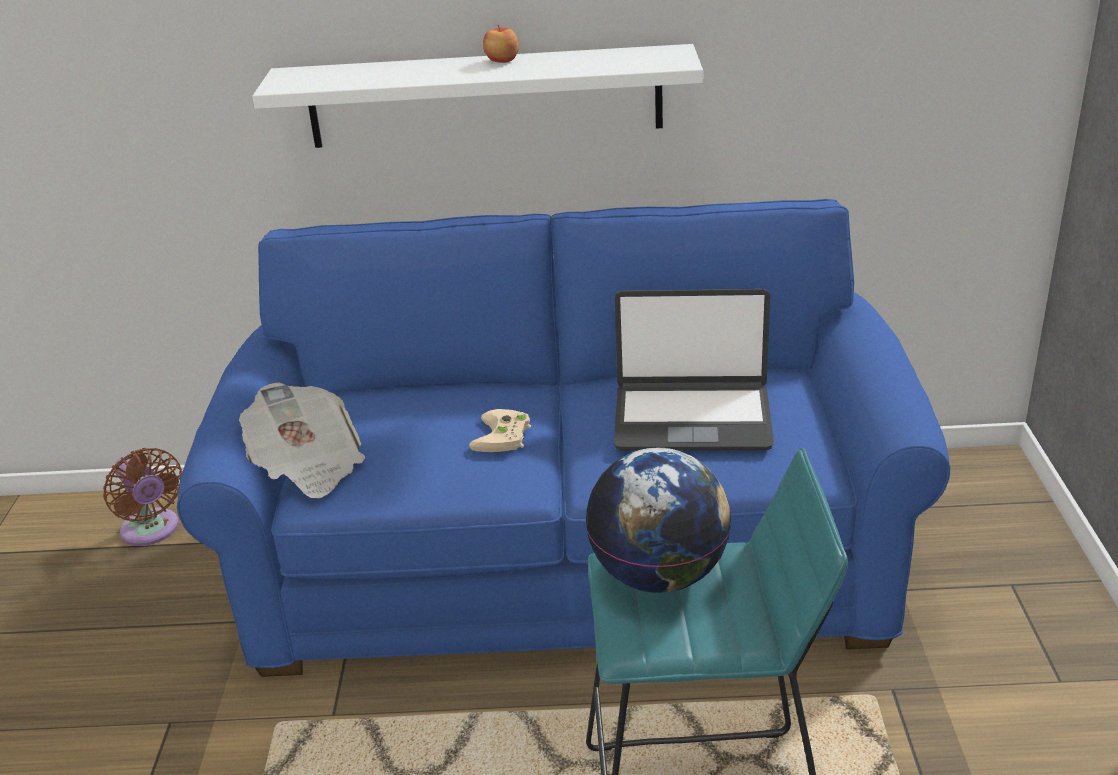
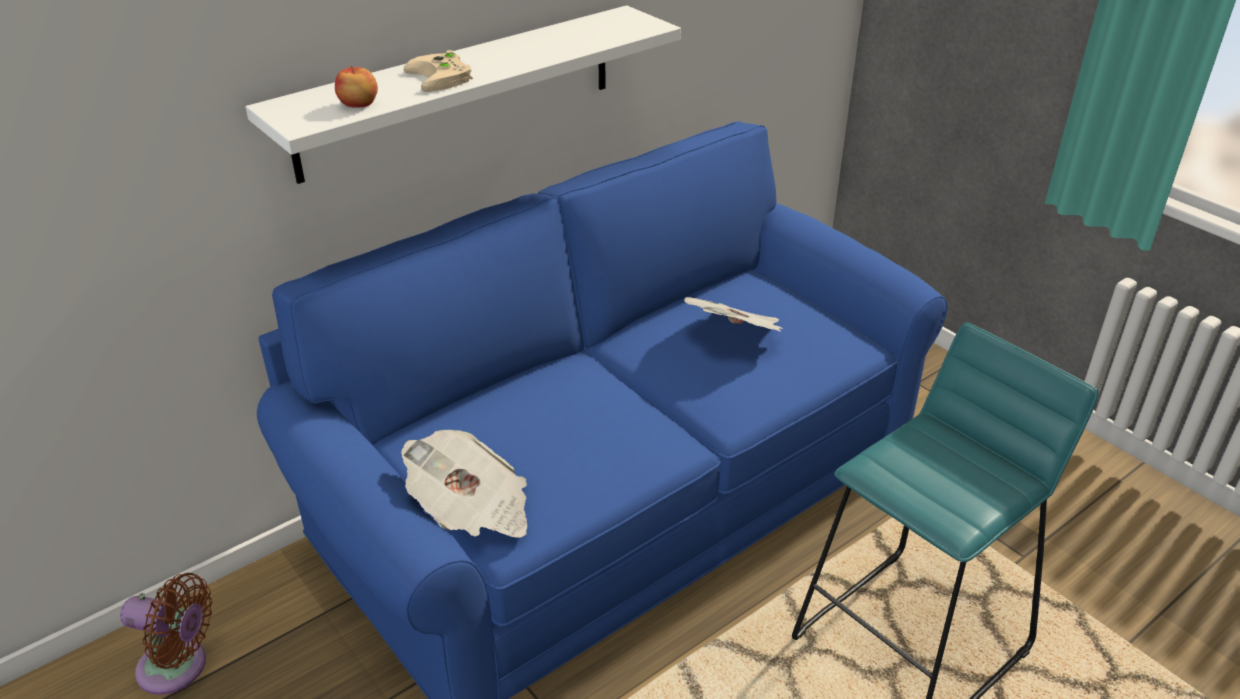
camera: 40 degrees left, 5 degrees up
beige game controller [469,409,531,452] -> beige game controller moved to [404,50,473,92]
apple [483,24,519,63] -> apple moved to [335,65,378,108]
globe [585,448,731,593] -> none
laptop [614,289,774,450] -> newspaper [685,297,783,332]

